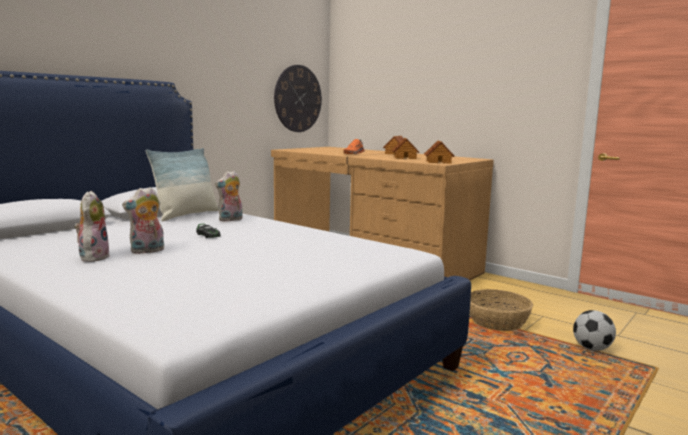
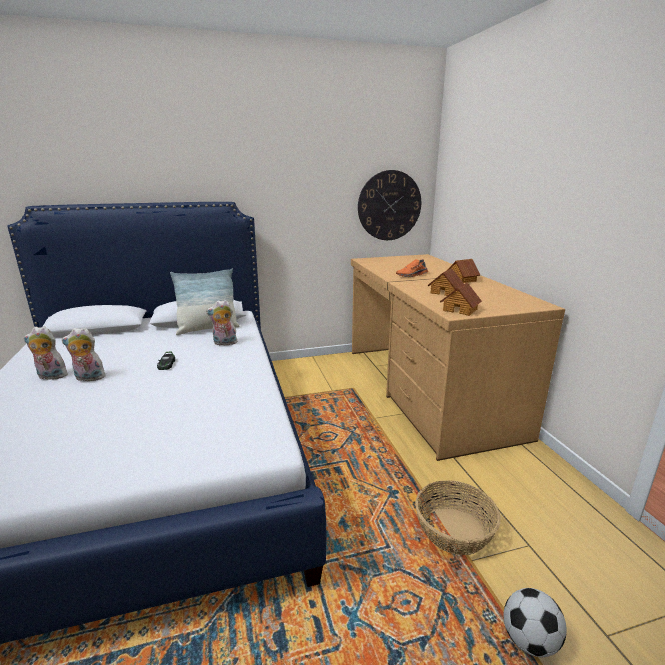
camera: 35 degrees right, 10 degrees up
plush toy [74,191,110,262] -> plush toy turned 120 degrees counterclockwise [24,326,68,380]

